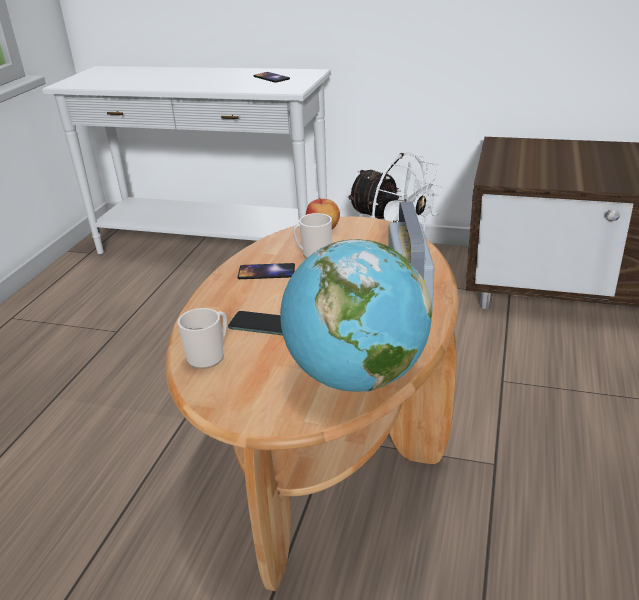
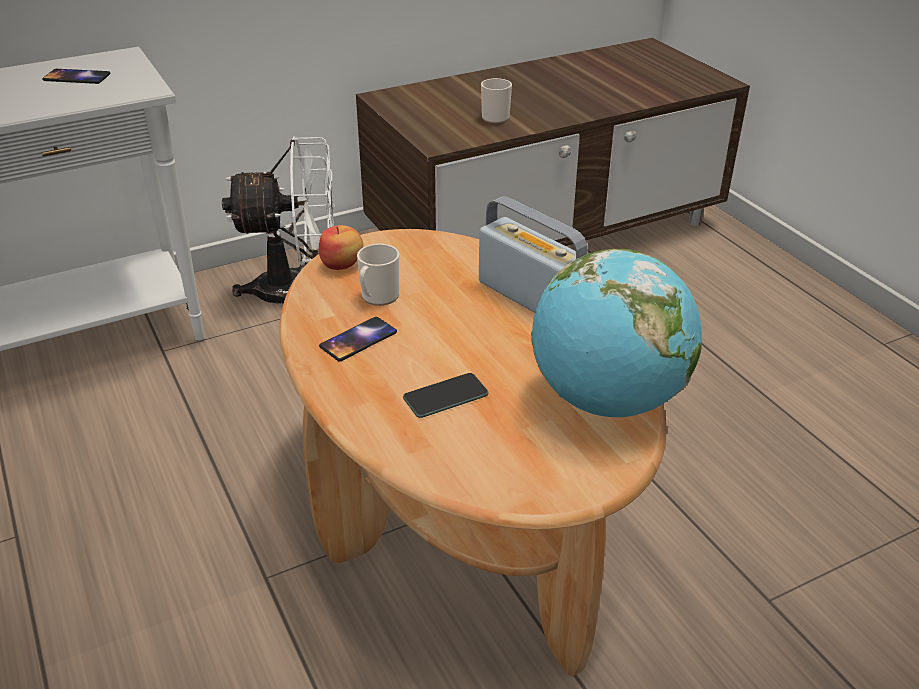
camera: 45 degrees left, 5 degrees up
mug [178,308,227,369] -> mug moved to [481,78,512,123]

